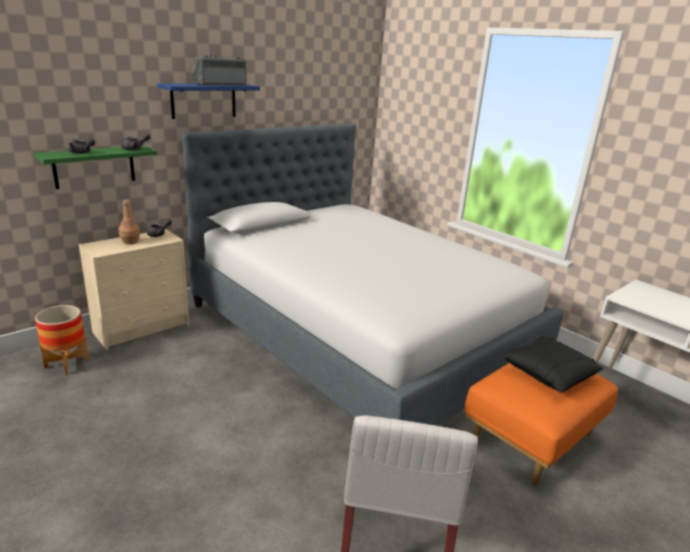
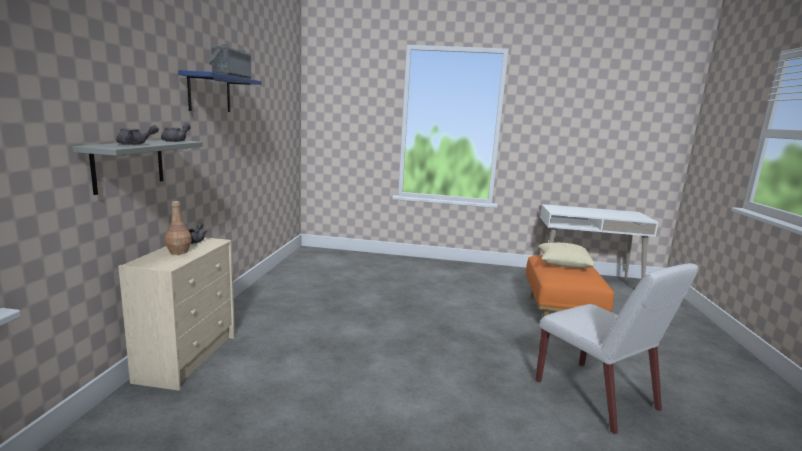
camera: 40 degrees left, 10 degrees down
green shelf [34,145,157,189] -> grey shelf [72,140,203,195]
planter [35,305,90,375] -> none
bed [182,123,563,426] -> none
black pillow [500,336,604,393] -> beige pillow [538,242,595,268]

